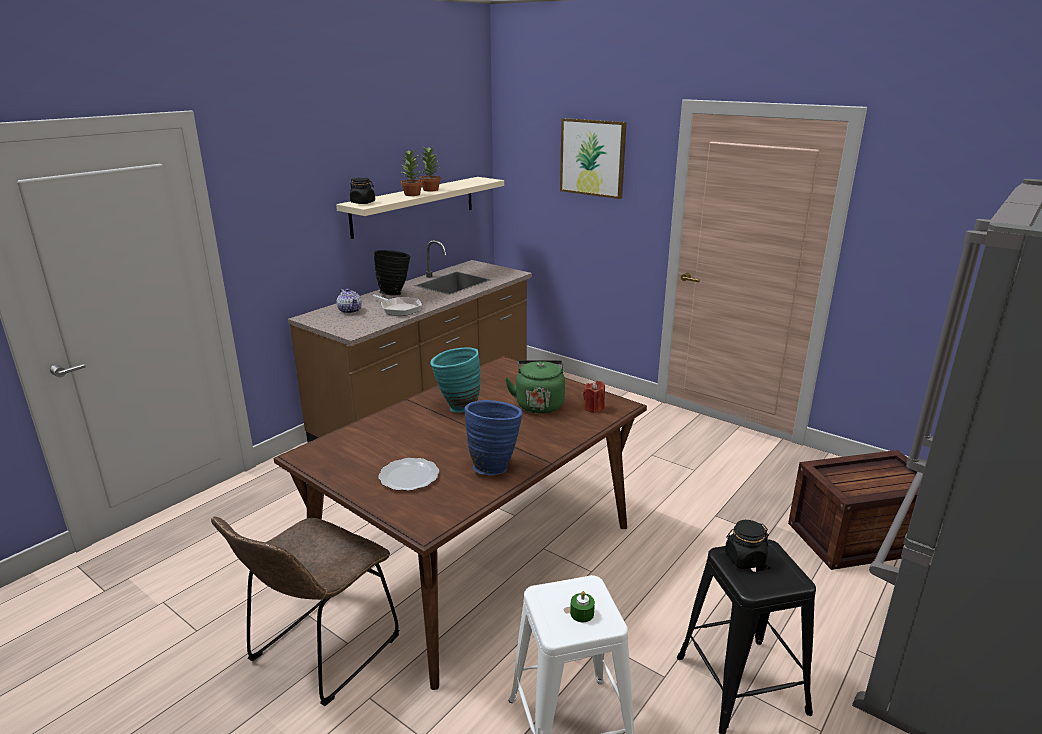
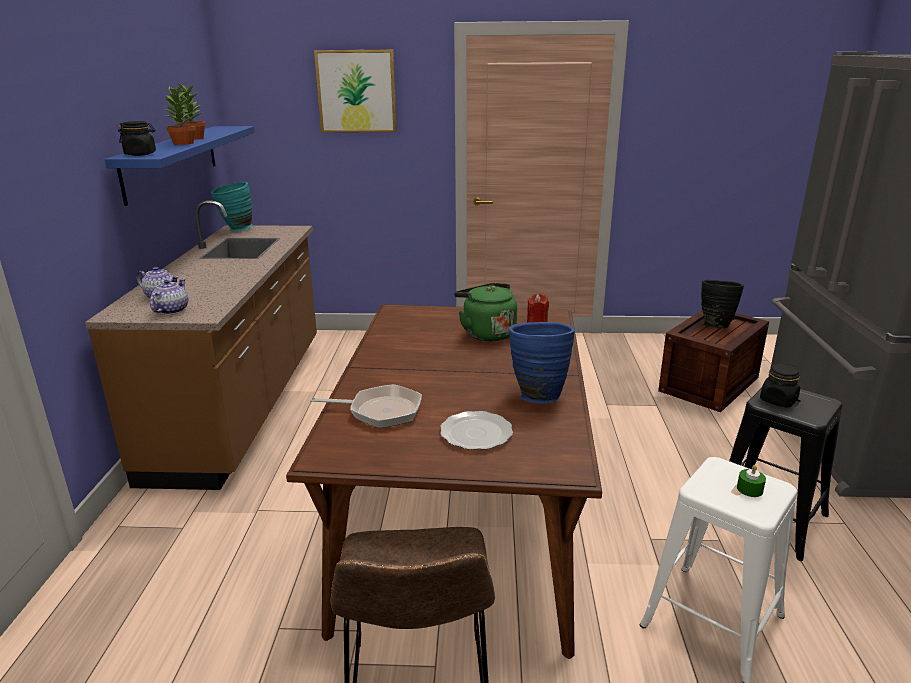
camera: 35 degrees left, 0 degrees up
beige shelf [336,177,504,239] -> blue shelf [105,126,255,206]
frying pan [372,295,422,316] -> frying pan moved to [310,384,422,428]
black vase [374,250,410,296] -> black vase moved to [701,280,744,328]
turquoise vase [430,348,481,413] -> turquoise vase moved to [211,182,252,232]
none -> teapot [150,279,188,315]

